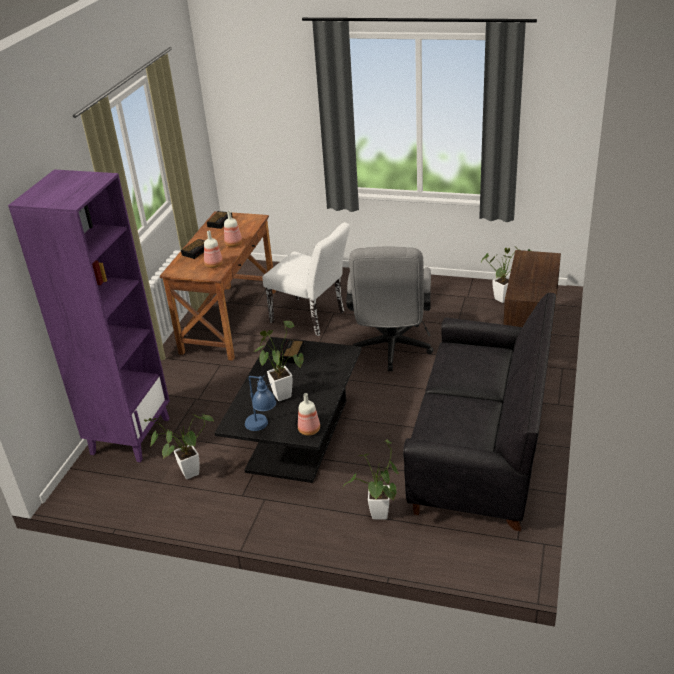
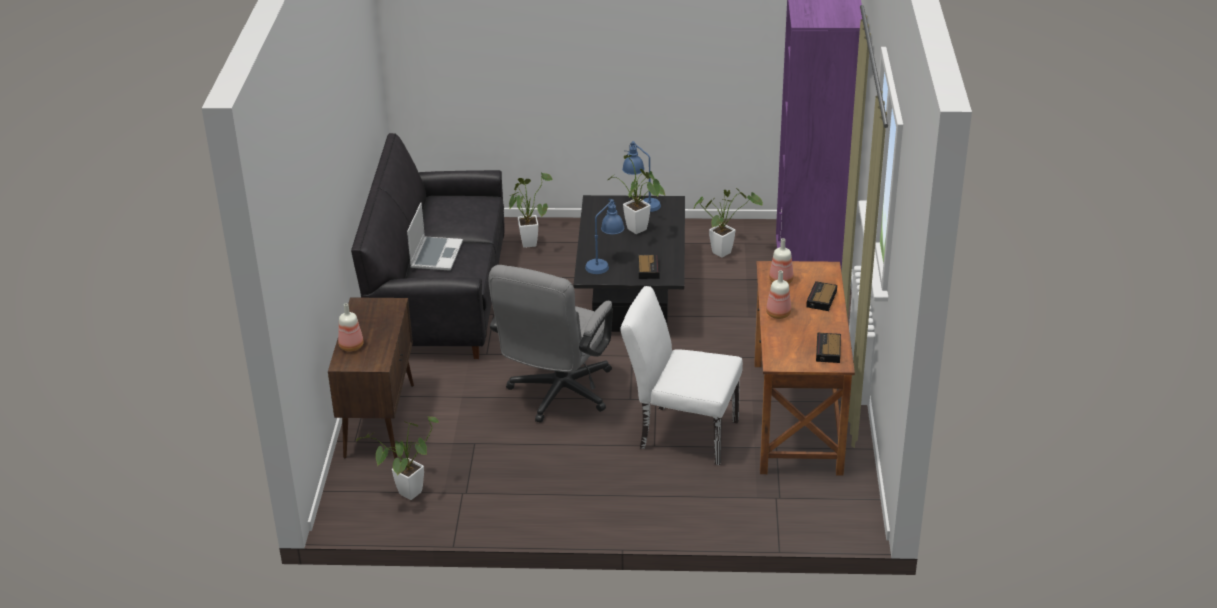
camera: 165 degrees right, 0 degrees up
bottle [298,393,320,436] -> bottle moved to [338,303,364,351]
grey office chair [346,247,433,371] -> grey office chair turned 150 degrees counterclockwise [488,265,613,423]
none -> laptop [407,203,463,270]
none -> blue table lamp [585,198,624,274]

